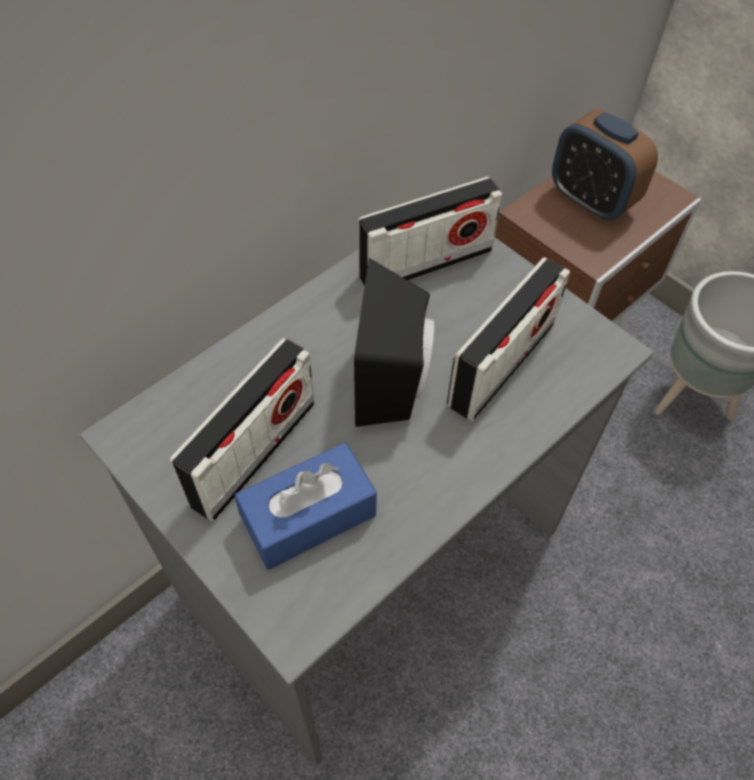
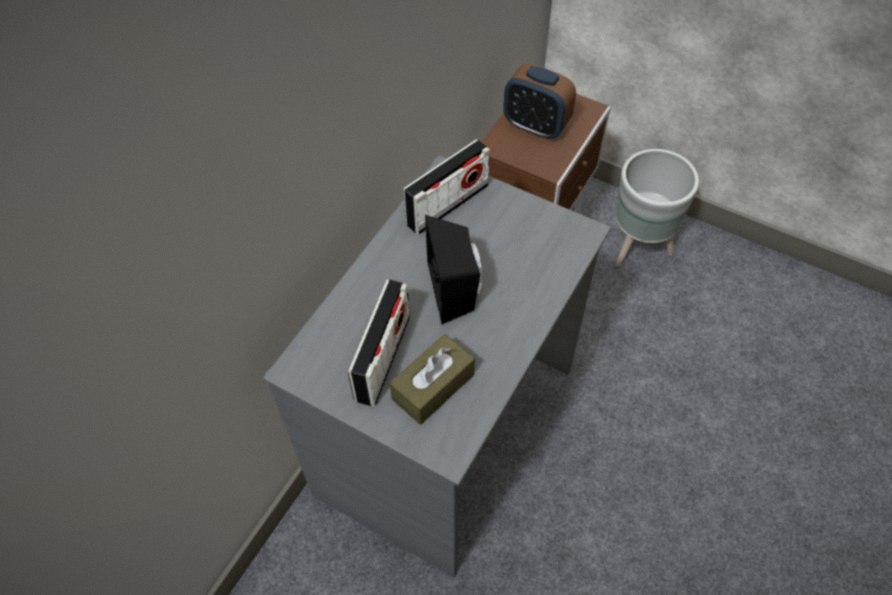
camera: 15 degrees left, 0 degrees up
blue tissue box [235,443,377,570] -> brown tissue box [390,334,475,425]
radio [447,257,570,421] -> none

